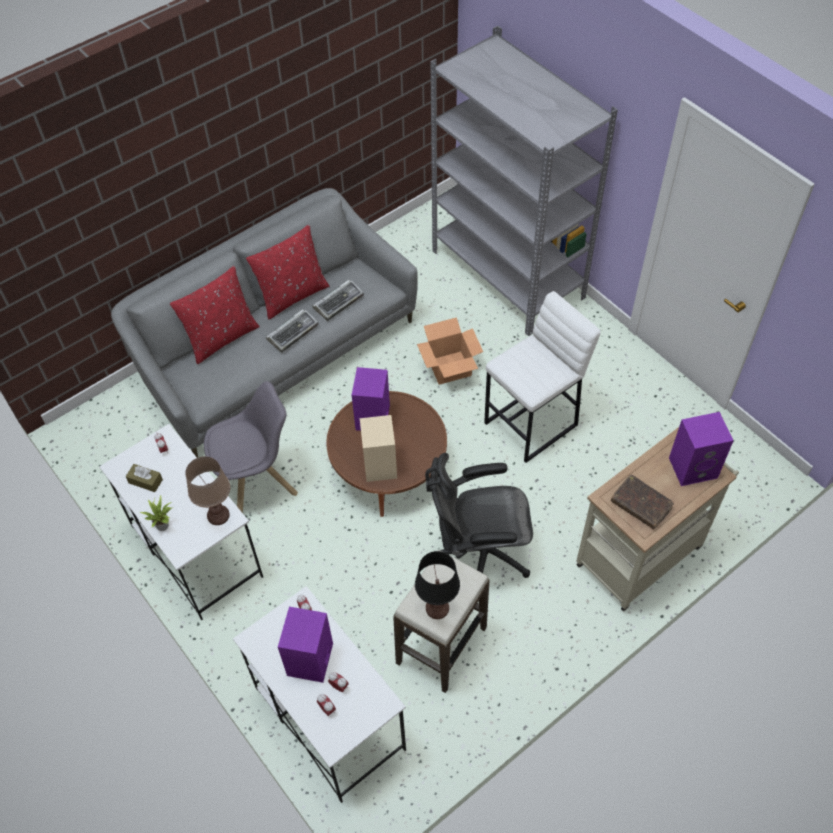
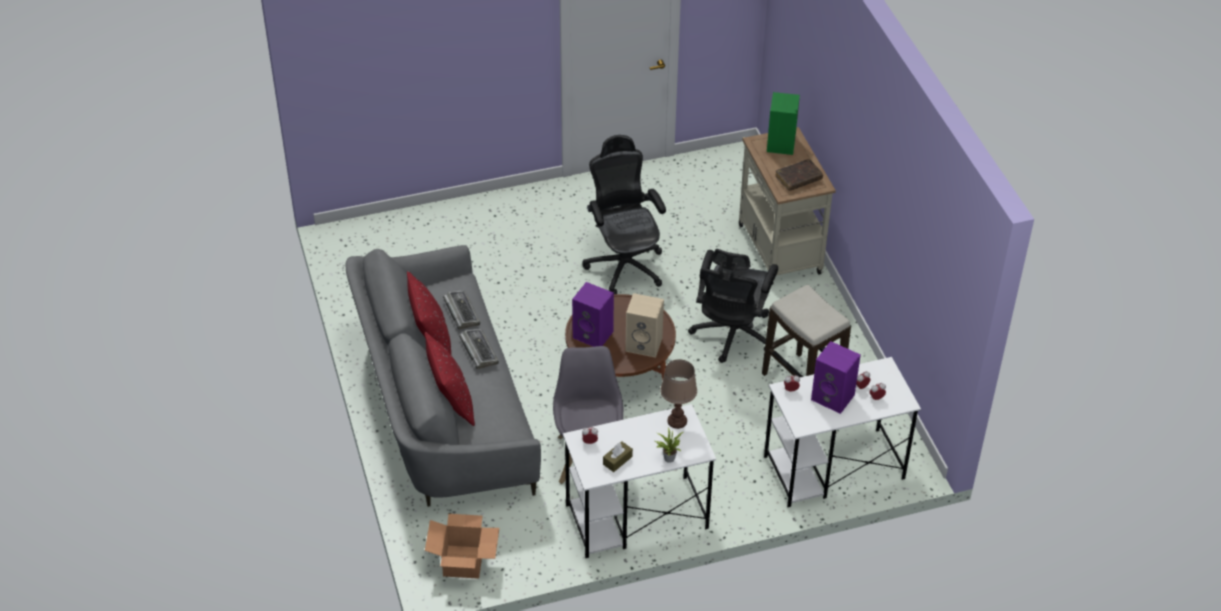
camera: 70 degrees left, 10 degrees down
black table lamp [415,551,460,619] -> none
cardboard box [417,317,483,385] -> cardboard box moved to [425,514,499,579]
grey bookcase [430,26,618,336] -> none
white stool [484,291,601,463] -> office chair [582,135,666,294]
purple speaker [669,412,734,486] -> green speaker [767,92,800,155]

